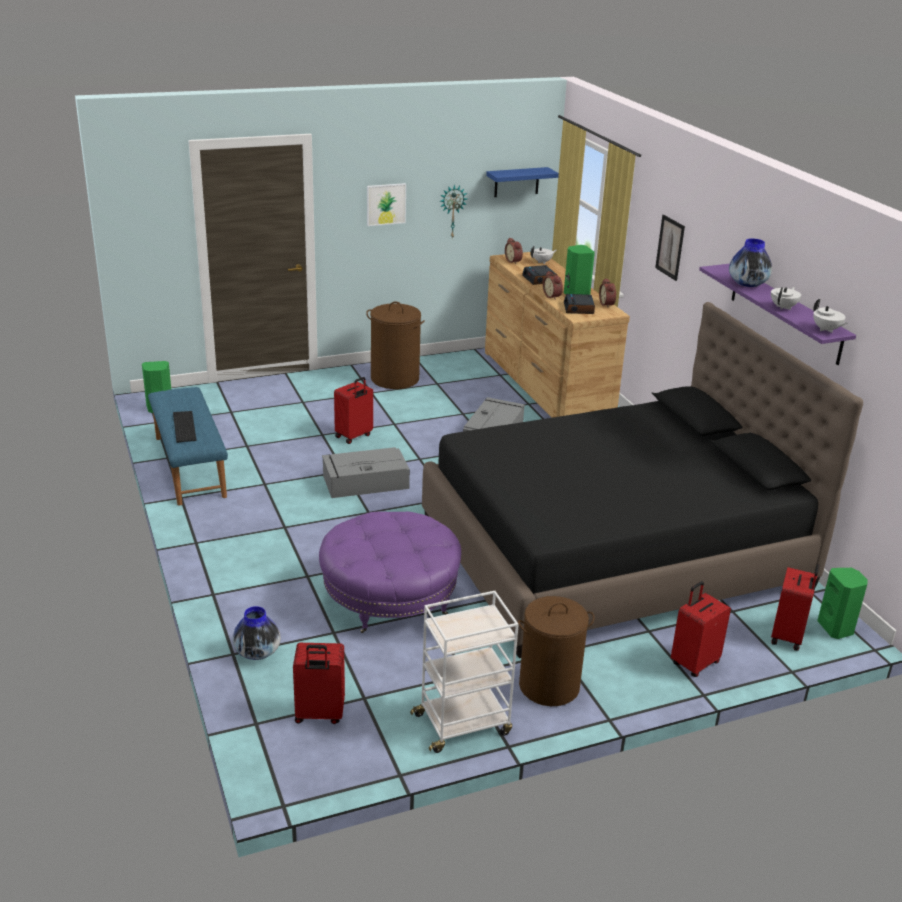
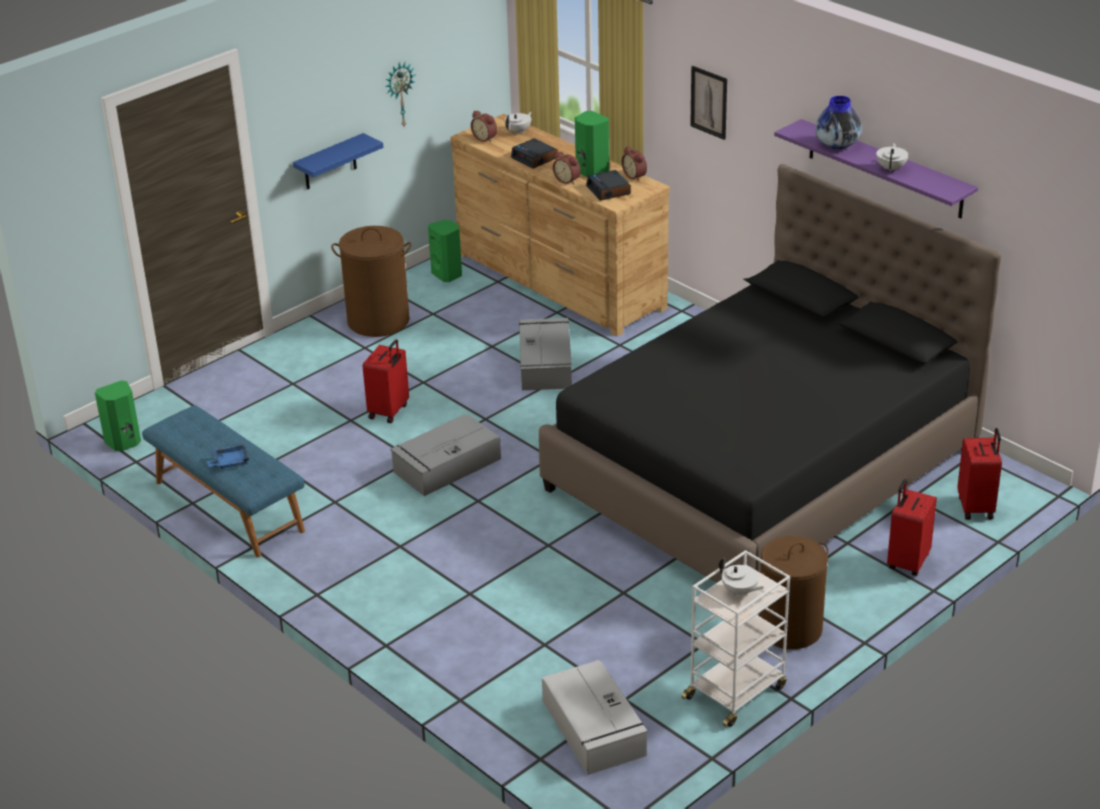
camera: 20 degrees left, 5 degrees up
keyboard [173,411,197,443] -> blue tray [207,444,249,469]
vase [232,606,281,660] -> none
red suitcase [293,643,345,724] -> grey storage box [542,660,648,775]
purple ottoman [319,511,461,633] -> none
picture [367,183,406,226] -> none
blue shelf [486,167,559,197] -> blue shelf moved to [293,133,383,190]
white teapot [813,299,848,333] -> white teapot moved to [719,558,764,596]
green speaker [817,568,868,639] -> green speaker moved to [428,220,462,282]

